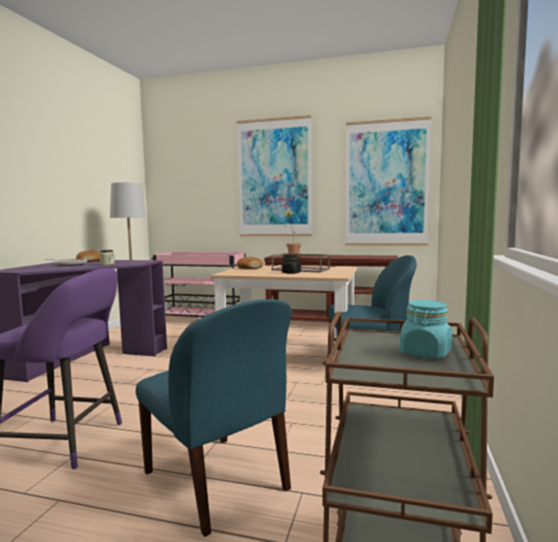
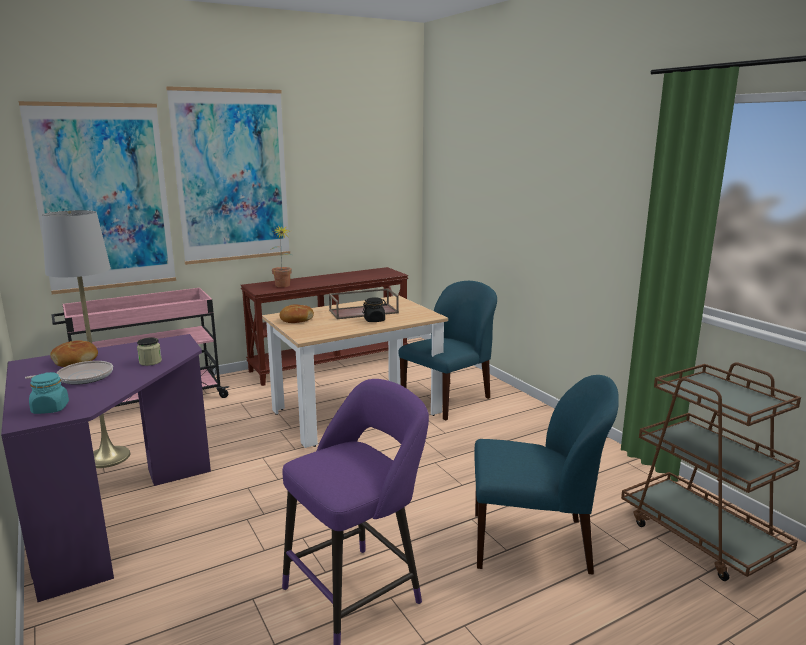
camera: 45 degrees left, 10 degrees up
picture [345,116,431,246] -> picture moved to [19,101,176,295]
turquoise jar [400,300,452,358] -> turquoise jar moved to [29,372,69,414]

